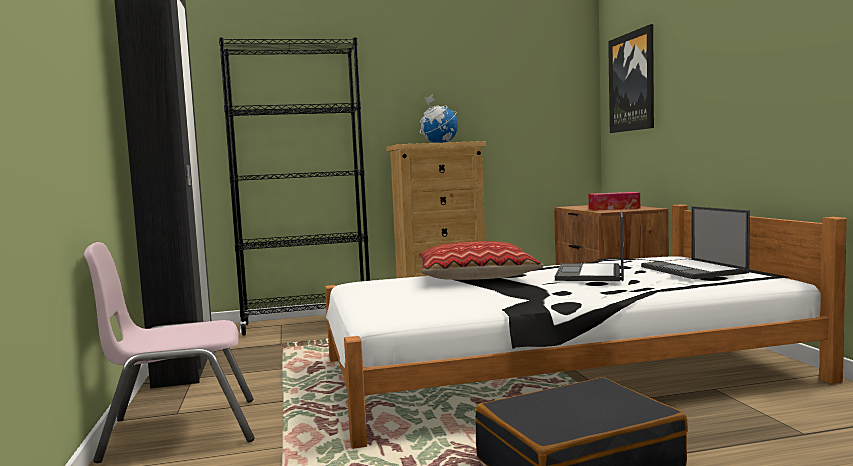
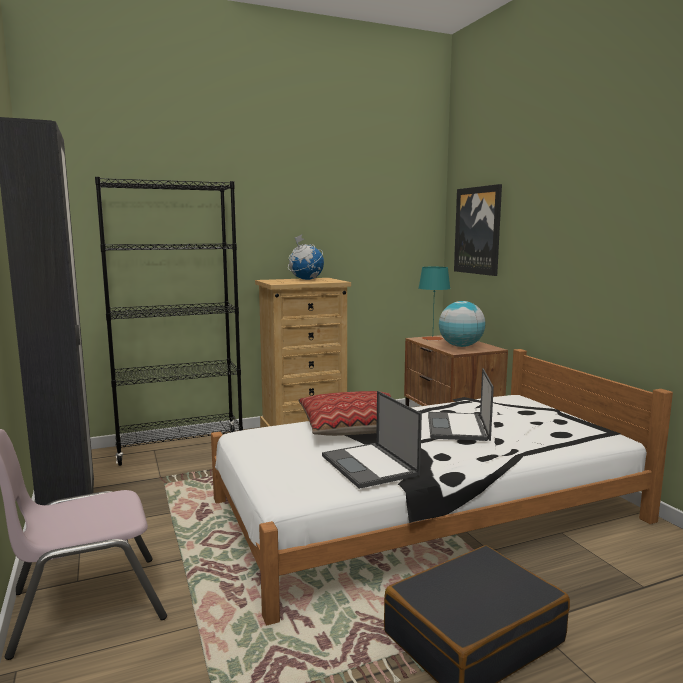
camera: 10 degrees left, 5 degrees up
tissue box [588,192,640,211] -> globe [439,301,486,347]
laptop [641,206,750,279] -> laptop moved to [322,391,422,489]
none -> turquoise table lamp [419,267,450,340]

